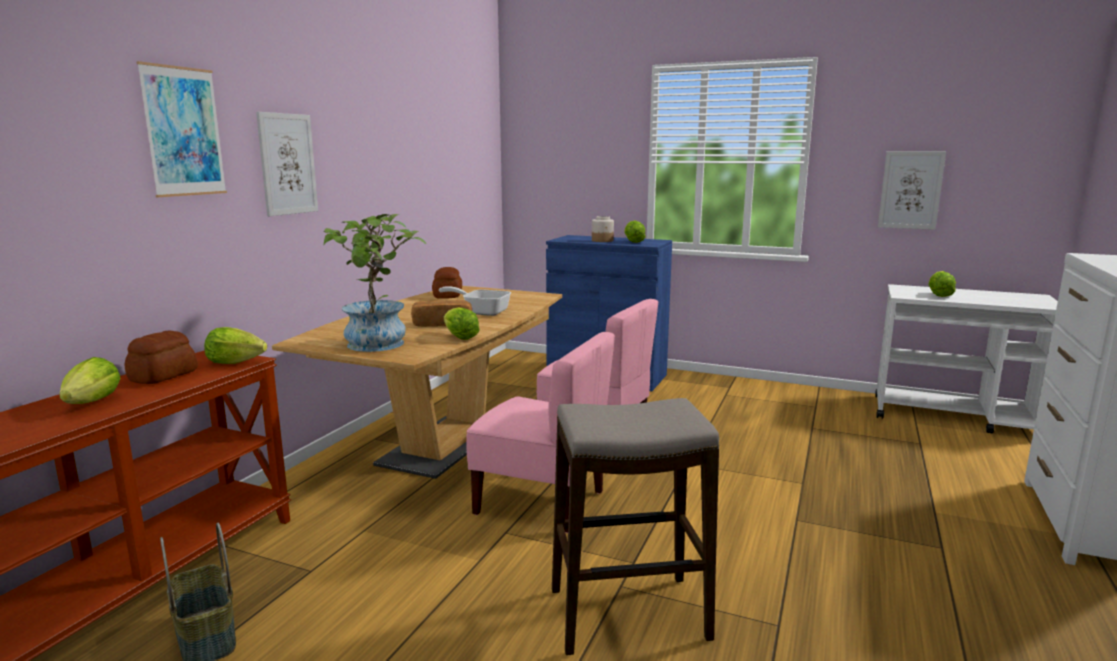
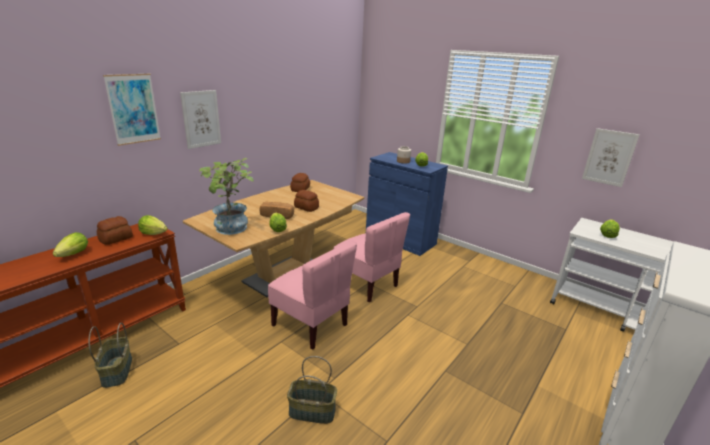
camera: 15 degrees right, 10 degrees up
frying pan [439,286,511,316] -> bread [294,190,319,212]
stool [552,398,719,655] -> basket [287,356,337,424]

